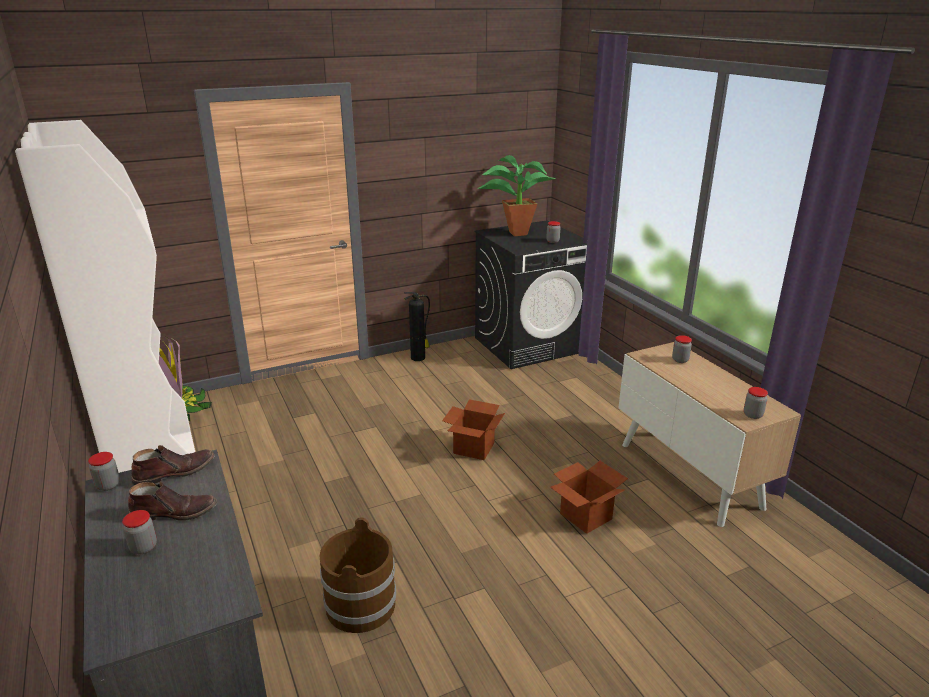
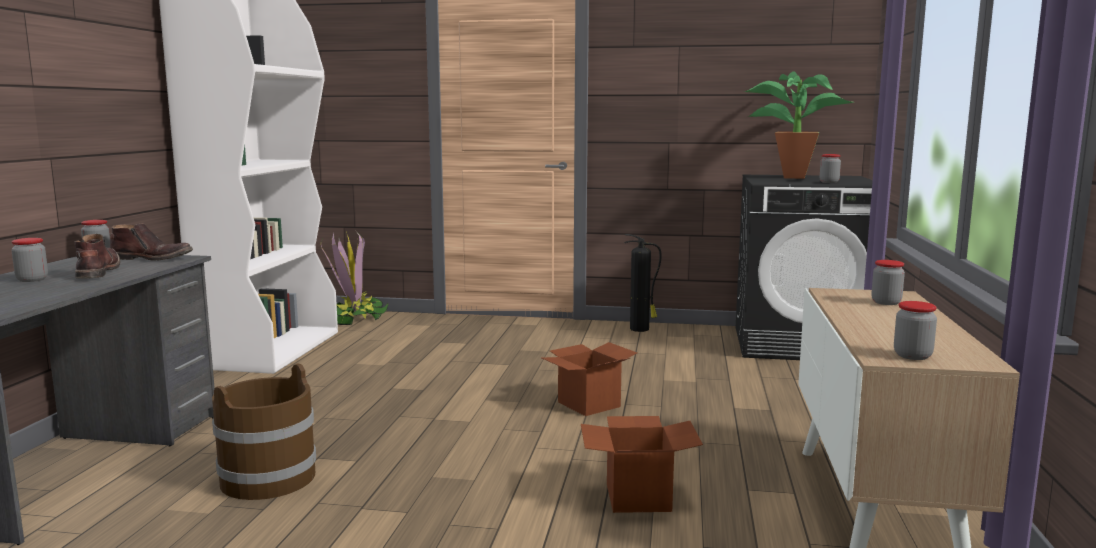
camera: 35 degrees right, 15 degrees down
brown boot [128,481,217,521] -> brown boot turned 135 degrees counterclockwise [75,234,120,278]

